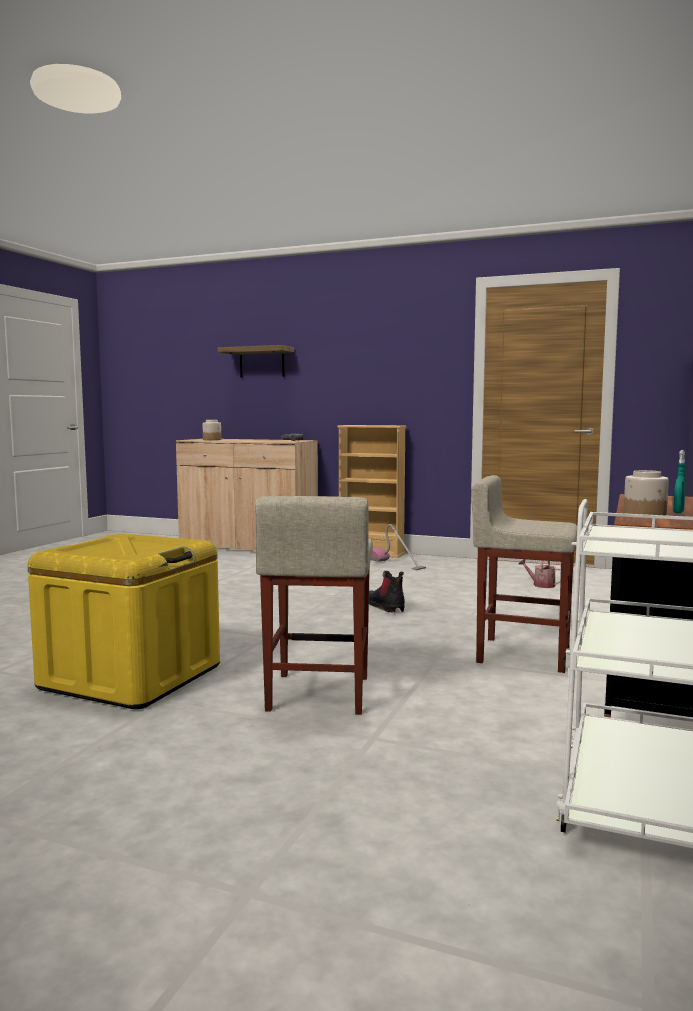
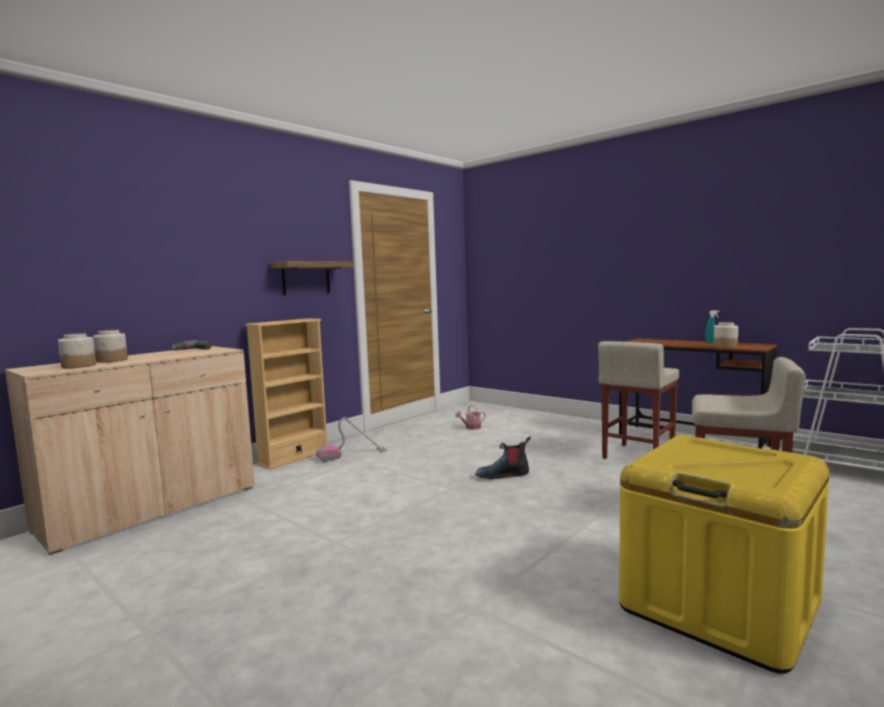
camera: 70 degrees left, 0 degrees up
shelf [218,345,294,377] -> shelf moved to [270,261,354,295]
none -> jar [93,330,128,363]

